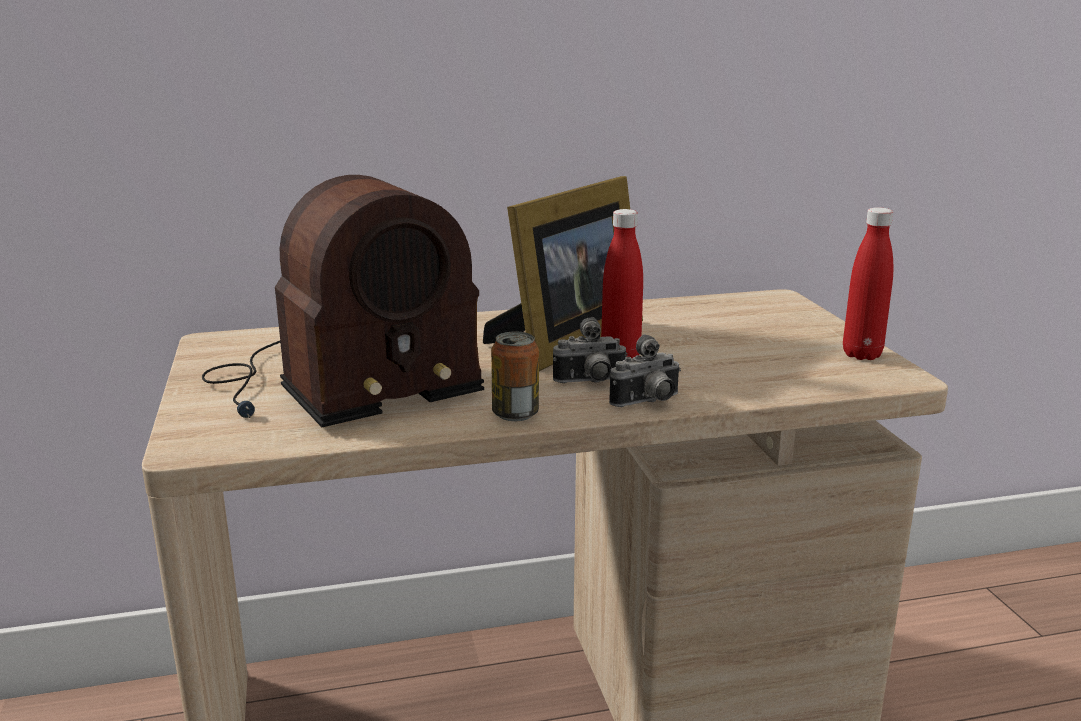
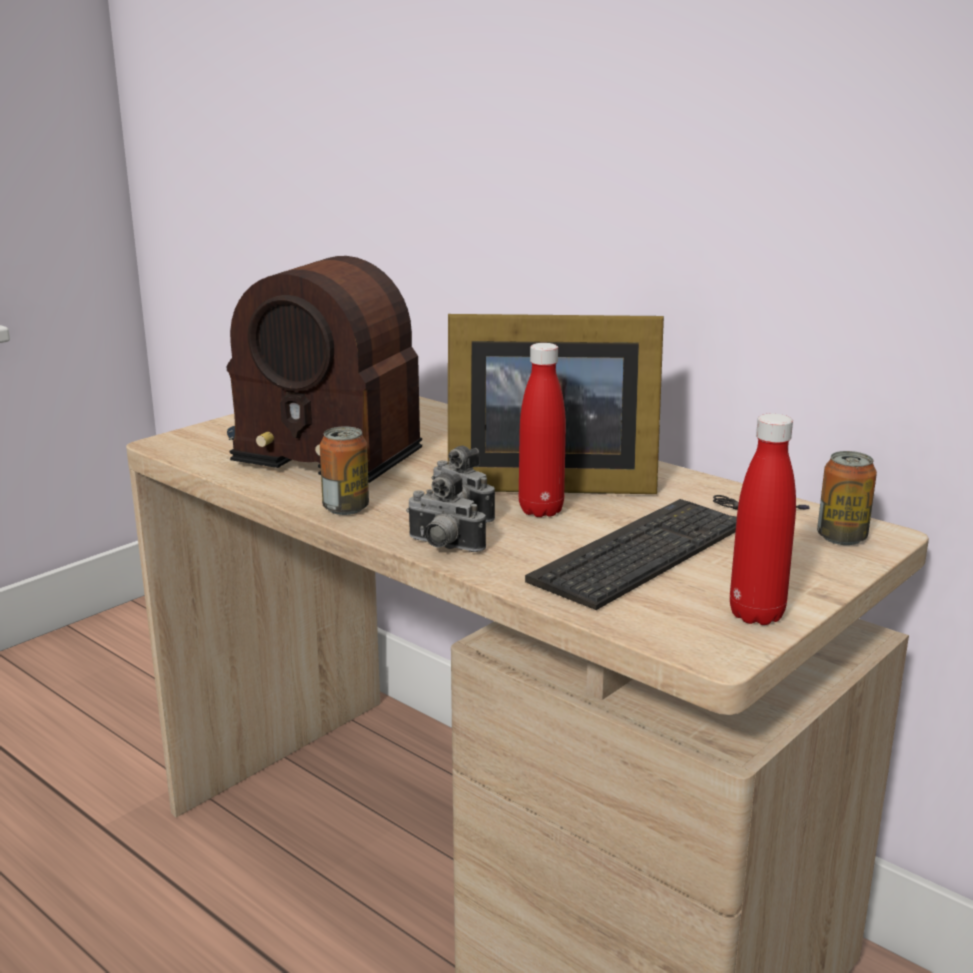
camera: 55 degrees right, 0 degrees up
none -> keyboard [525,495,810,610]
none -> can [817,451,877,545]

